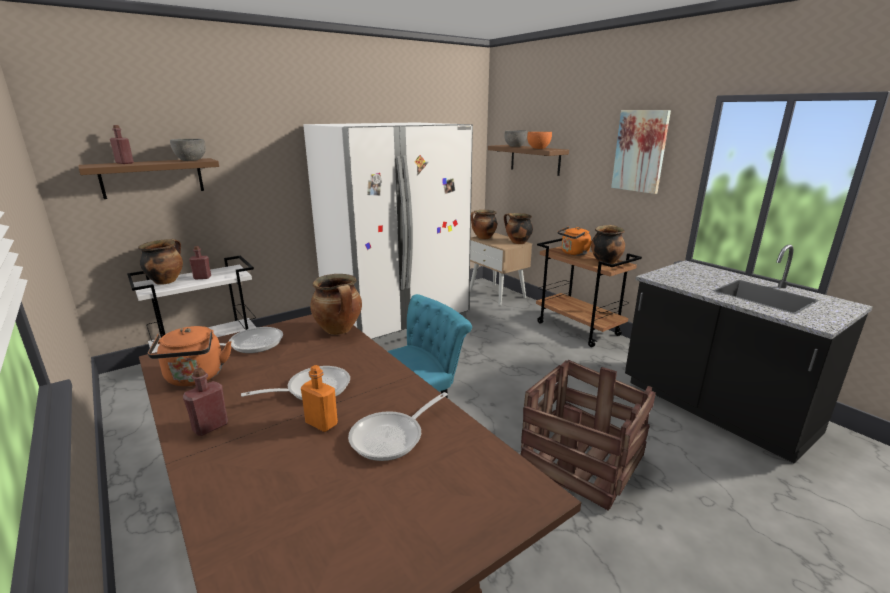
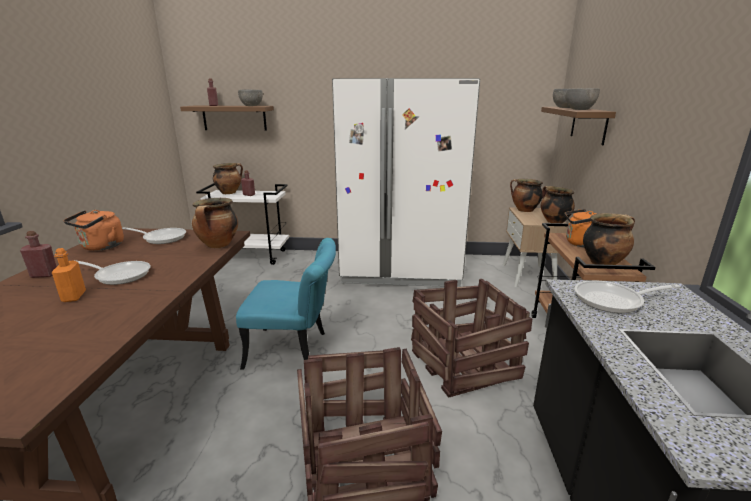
camera: 40 degrees right, 0 degrees up
frying pan [348,392,448,461] -> frying pan moved to [575,280,680,313]
orange bowl [527,132,552,149] -> grey bowl [565,88,600,110]
picture [611,110,671,194] -> none
none -> crate [411,279,532,398]

